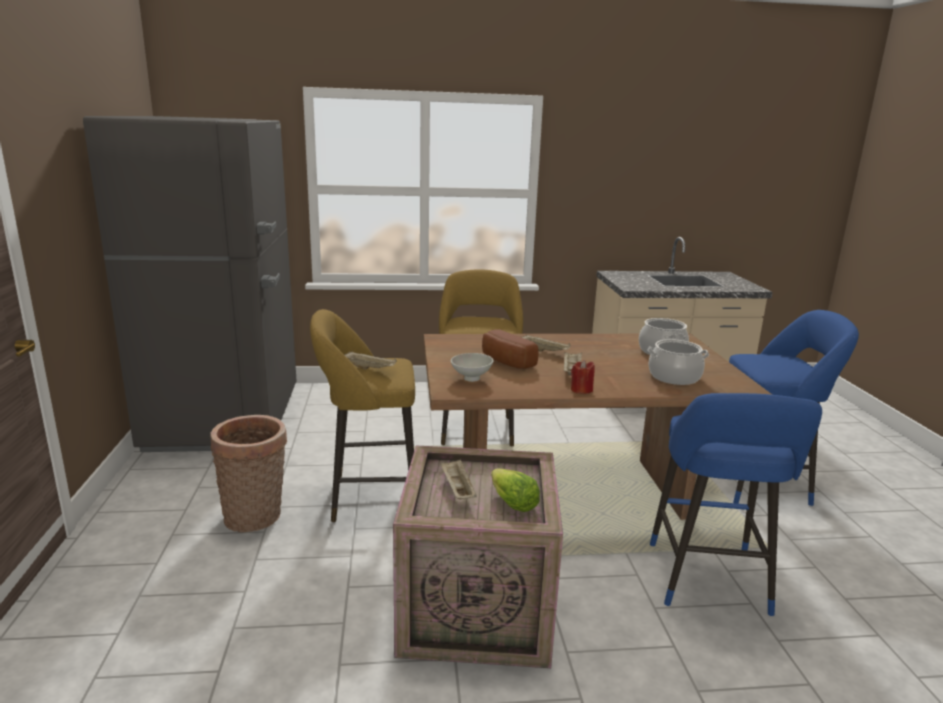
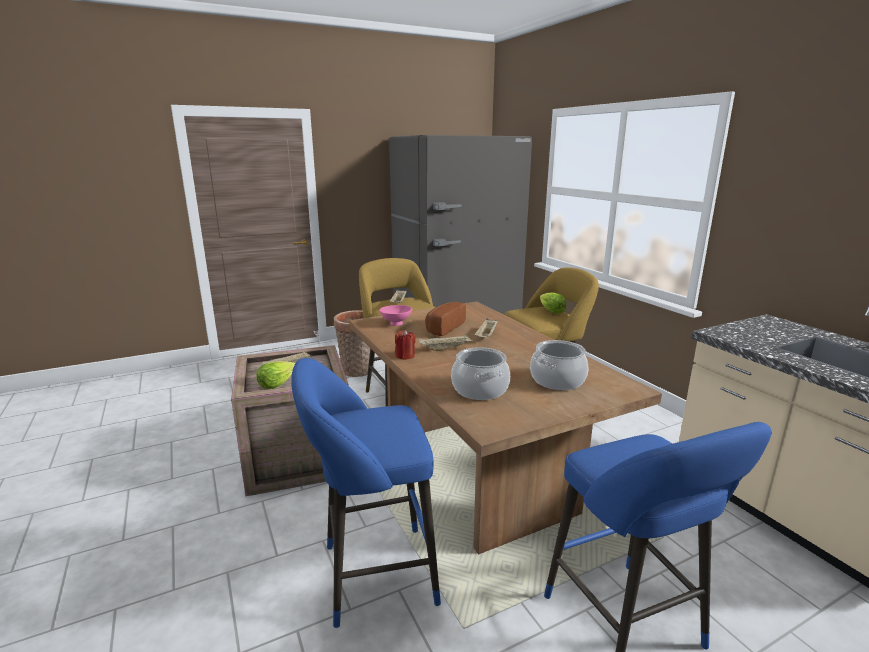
camera: 70 degrees right, 0 degrees up
white bowl [451,353,494,382] -> pink bowl [379,305,412,326]
none -> lettuce [540,293,566,313]

